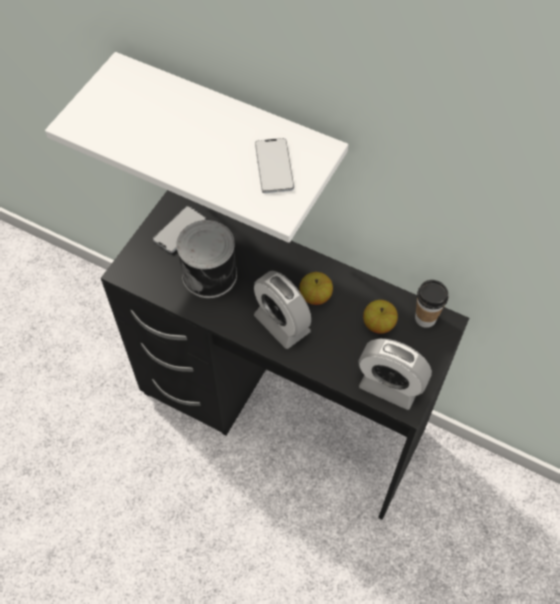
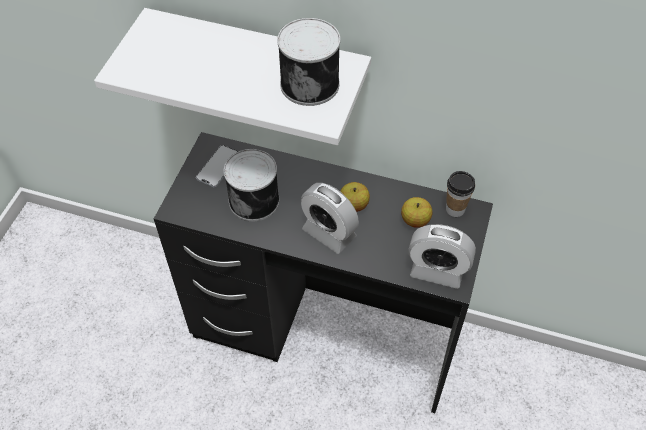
camera: 10 degrees left, 5 degrees down
phone [255,138,294,193] -> can [277,18,340,106]

